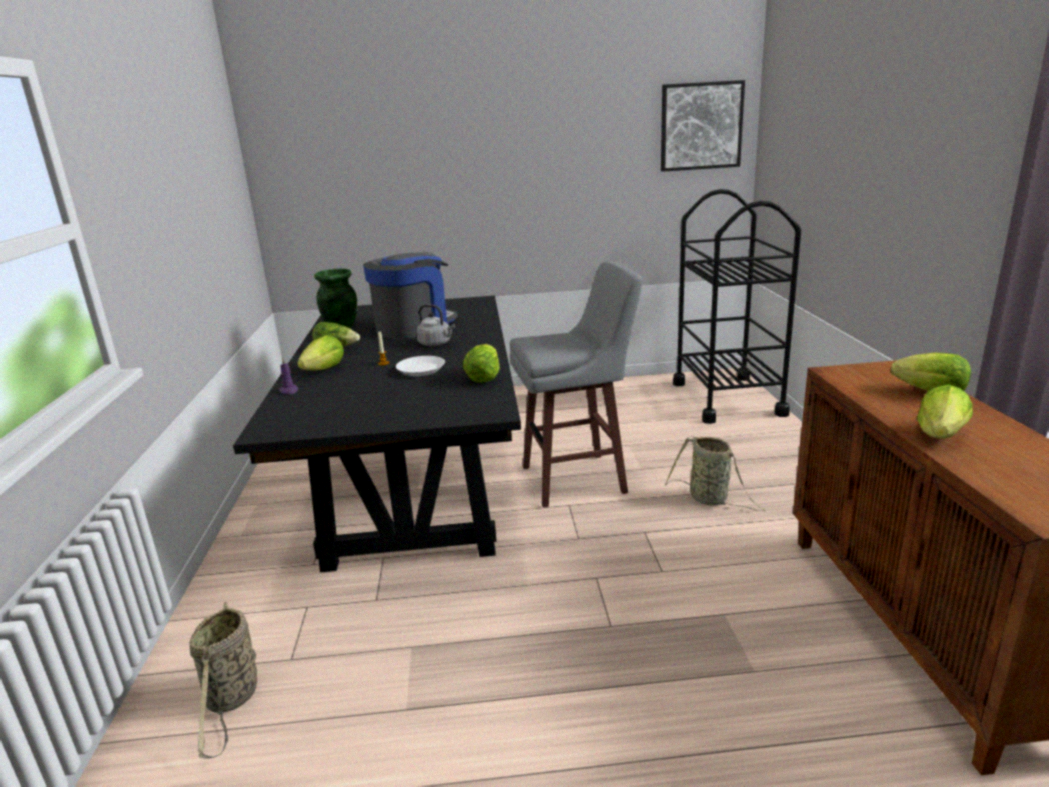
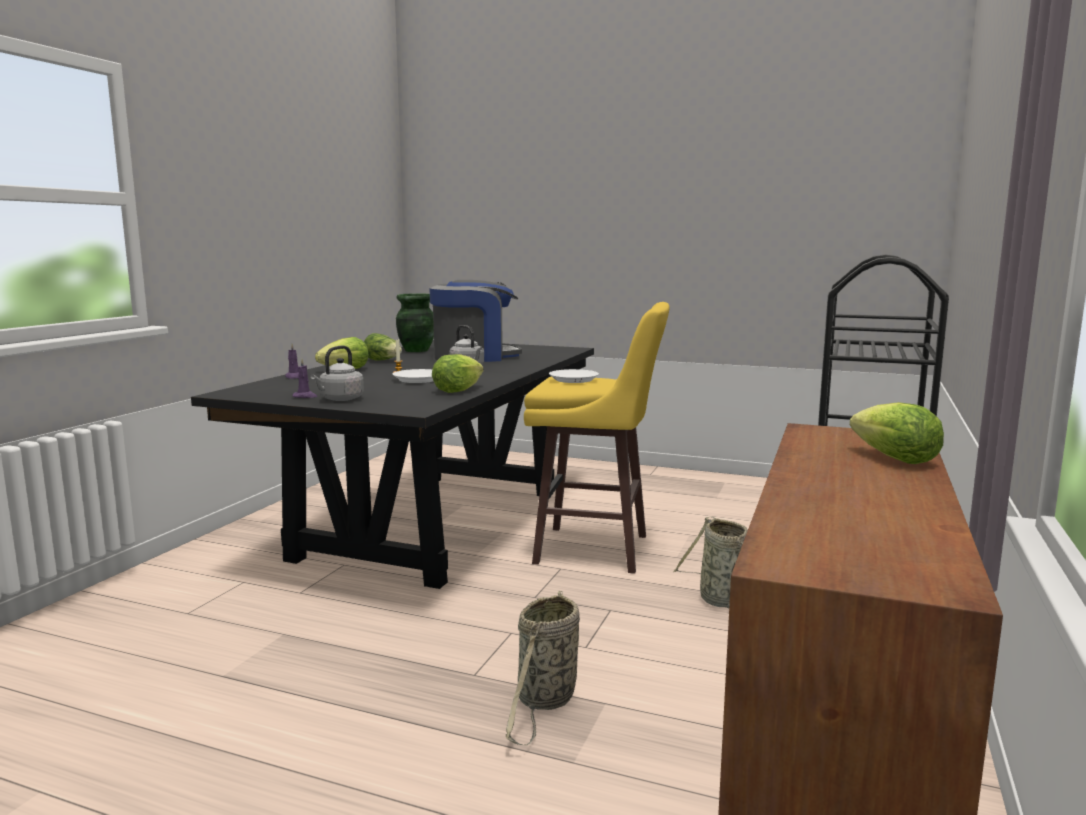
camera: 25 degrees right, 10 degrees down
basket [190,602,257,759] -> basket moved to [506,591,580,746]
grey stool [510,260,643,508] -> yellow stool [524,302,669,574]
picture [661,80,745,172] -> none
lettuce [918,385,973,439] -> none
none -> purple candle [293,359,317,398]
none -> grey kettle [311,345,364,401]
none -> white plate [549,369,599,383]

